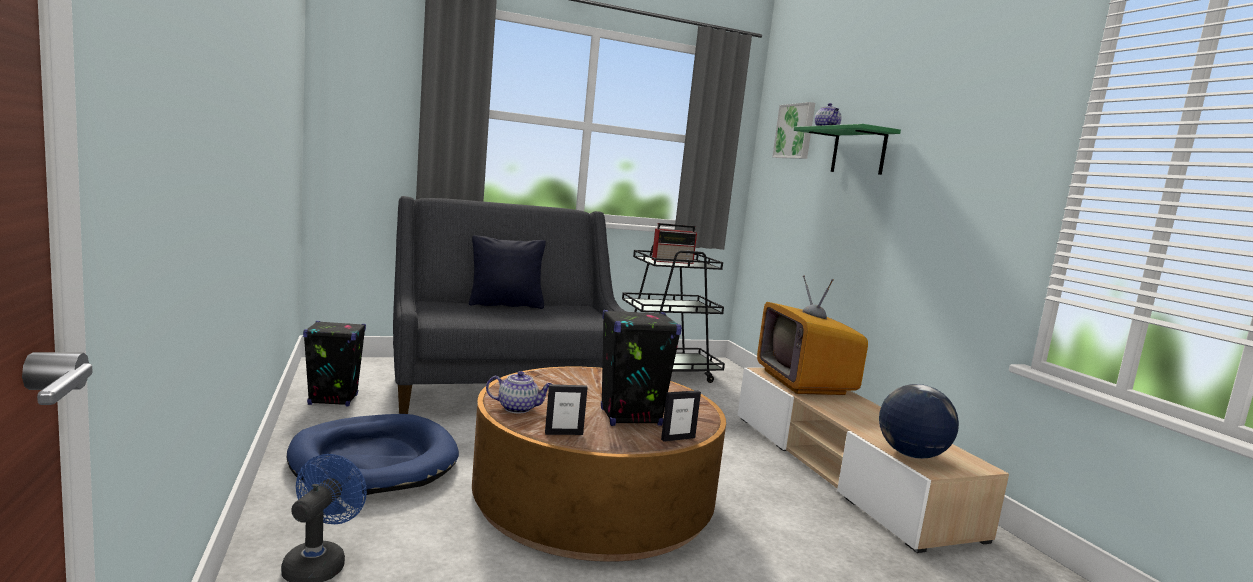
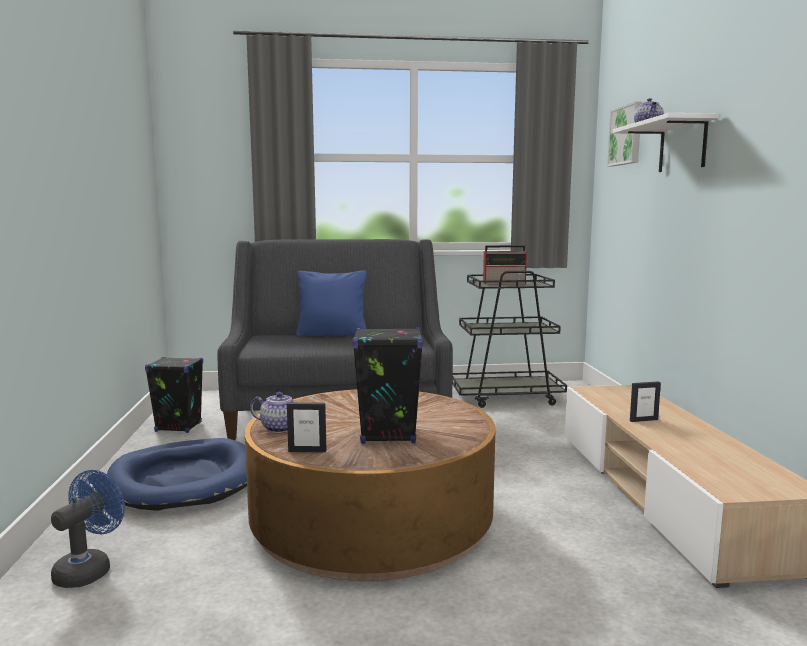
camera: 15 degrees right, 0 degrees up
black pillow [469,235,546,309] -> blue pillow [296,270,367,337]
picture frame [661,390,701,442] -> picture frame moved to [630,382,661,422]
television [757,275,868,395] -> none
green shelf [794,124,901,175] -> white shelf [612,113,720,172]
globe [879,384,959,459] -> none

